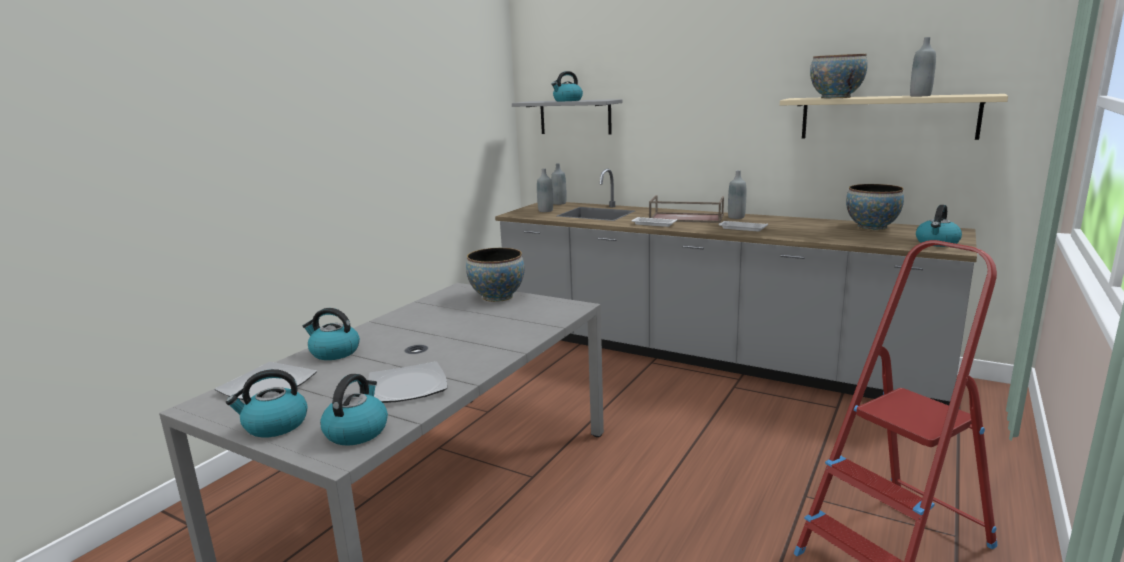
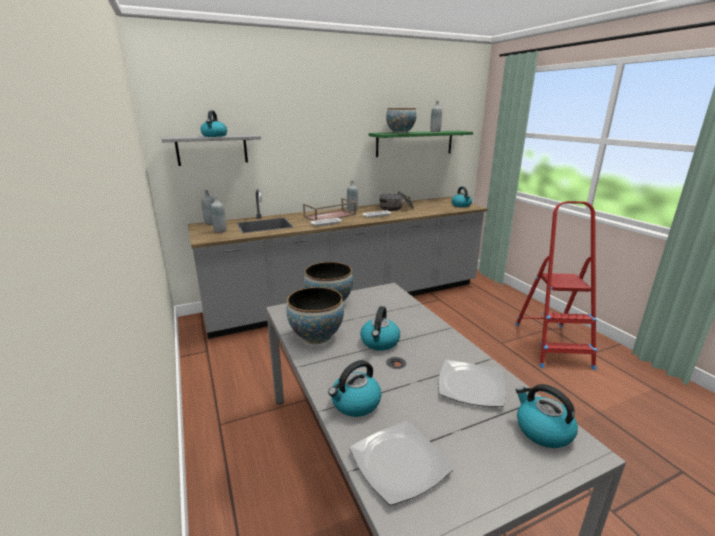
camera: 55 degrees left, 5 degrees up
kettle [226,369,308,438] -> kettle moved to [360,306,400,351]
beige shelf [780,94,1008,140] -> green shelf [369,131,473,157]
bowl [846,184,904,230] -> bowl moved to [286,287,344,344]
none -> cooking pot [379,191,414,211]

